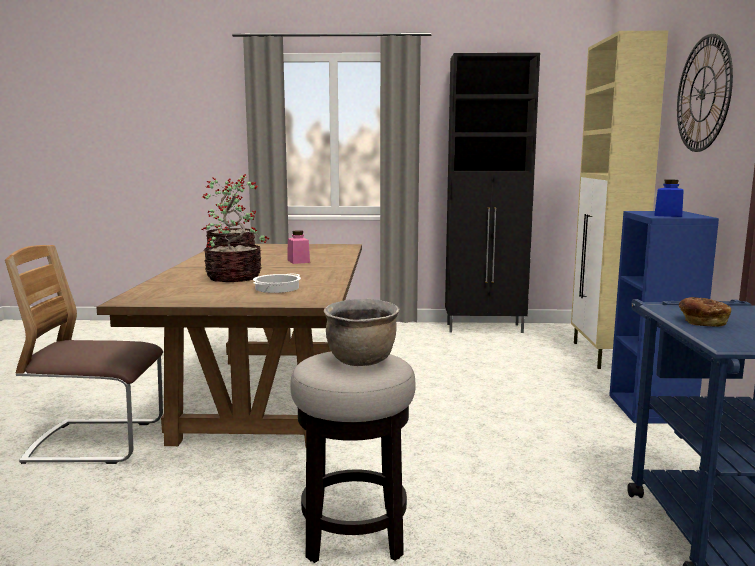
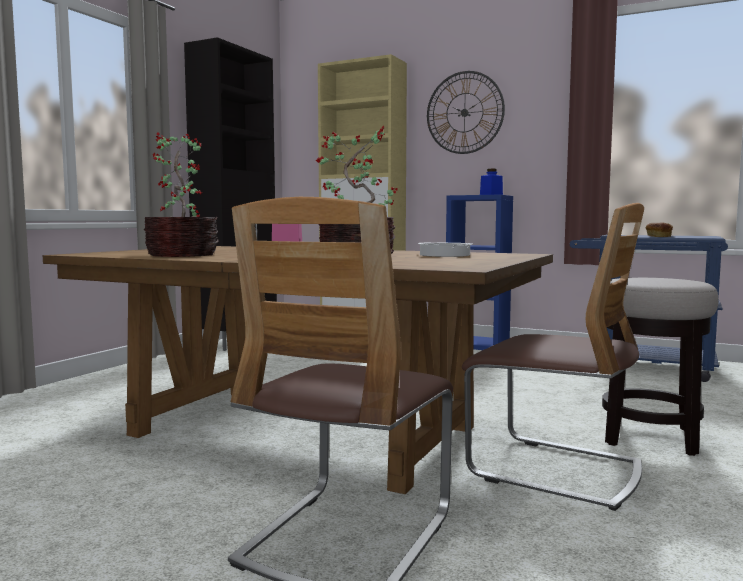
camera: 65 degrees left, 5 degrees down
brown cooking pot [324,298,400,366] -> none
none -> chair [462,203,644,511]

